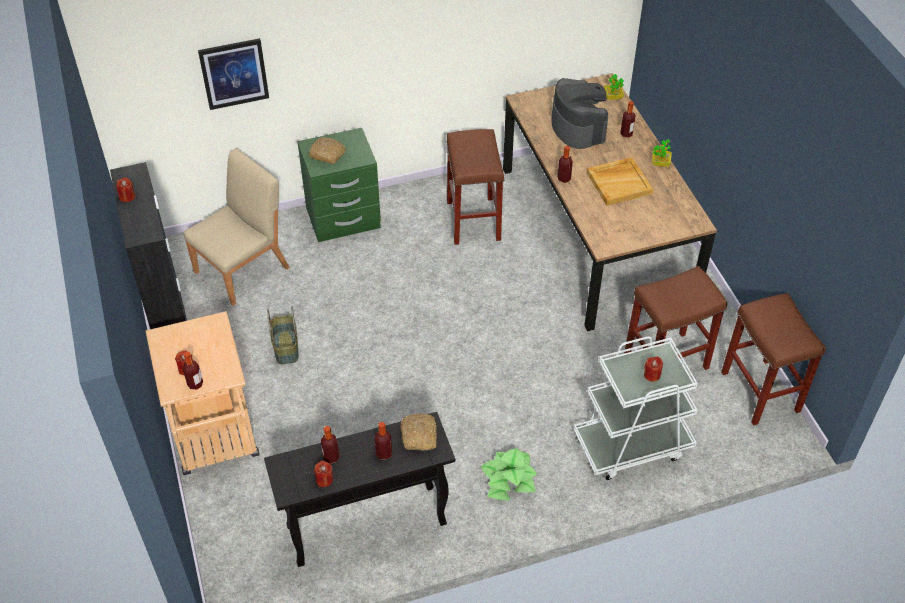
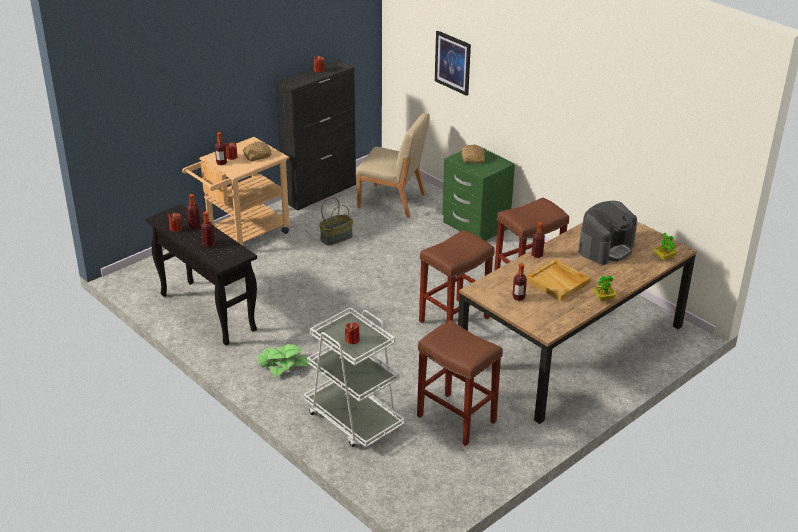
camera: 65 degrees right, 15 degrees down
bread [400,413,437,450] -> bread moved to [243,141,272,161]
bottle [620,101,636,138] -> bottle moved to [512,263,527,301]
brown stool [721,293,826,426] -> brown stool moved to [419,230,494,323]

